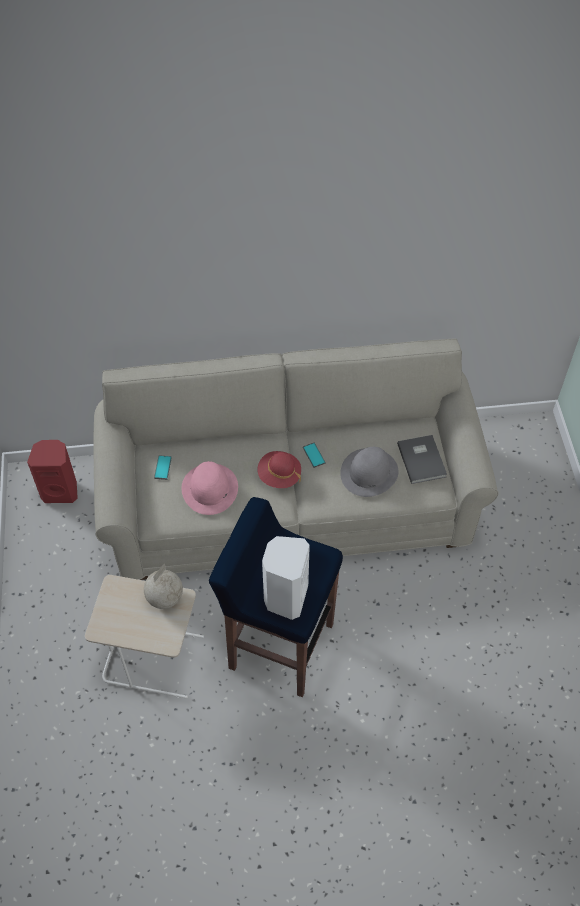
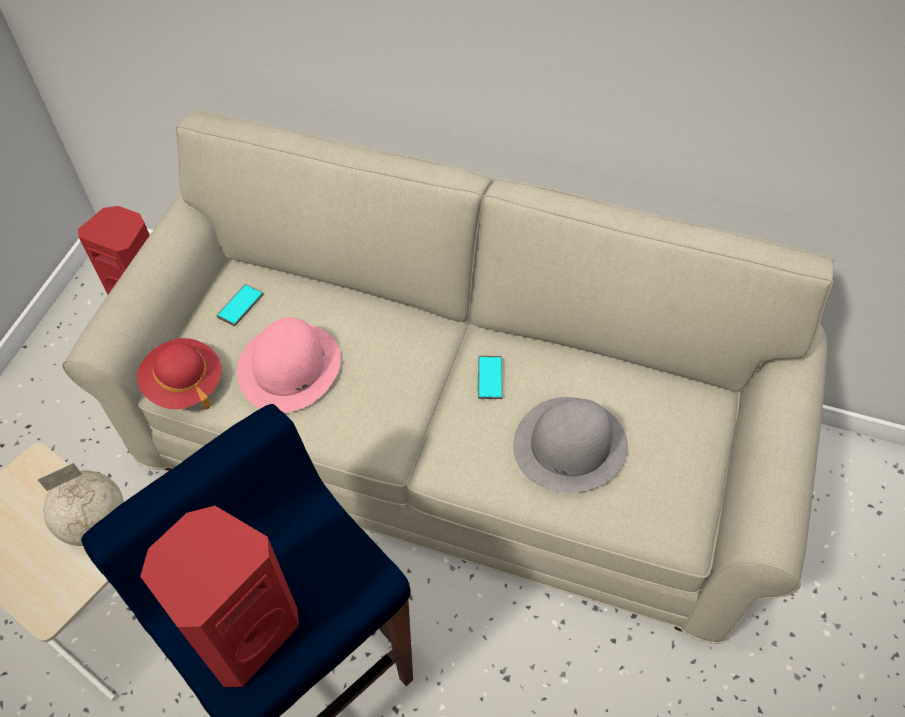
camera: 25 degrees right, 0 degrees up
red hat [257,451,301,488] -> red hat moved to [137,338,222,410]
white speaker [262,536,310,620] -> red speaker [140,506,299,687]
grey book [397,435,447,484] -> none

